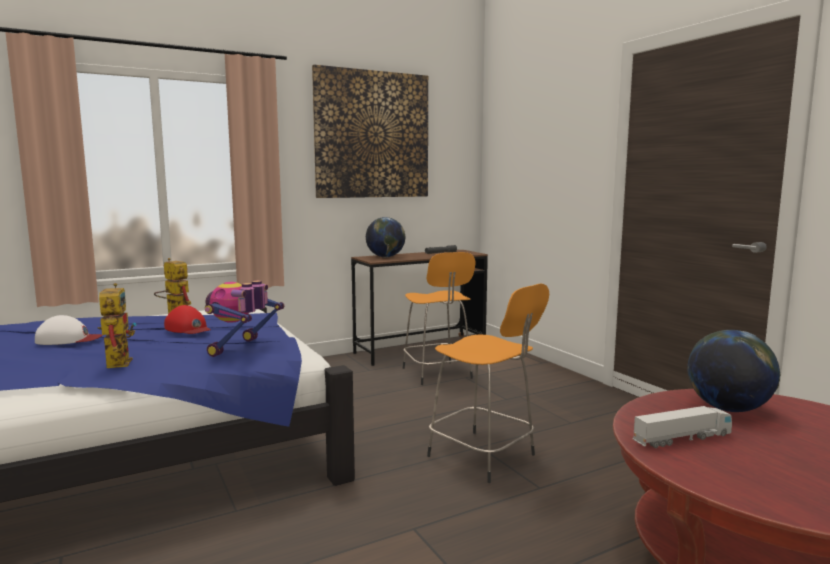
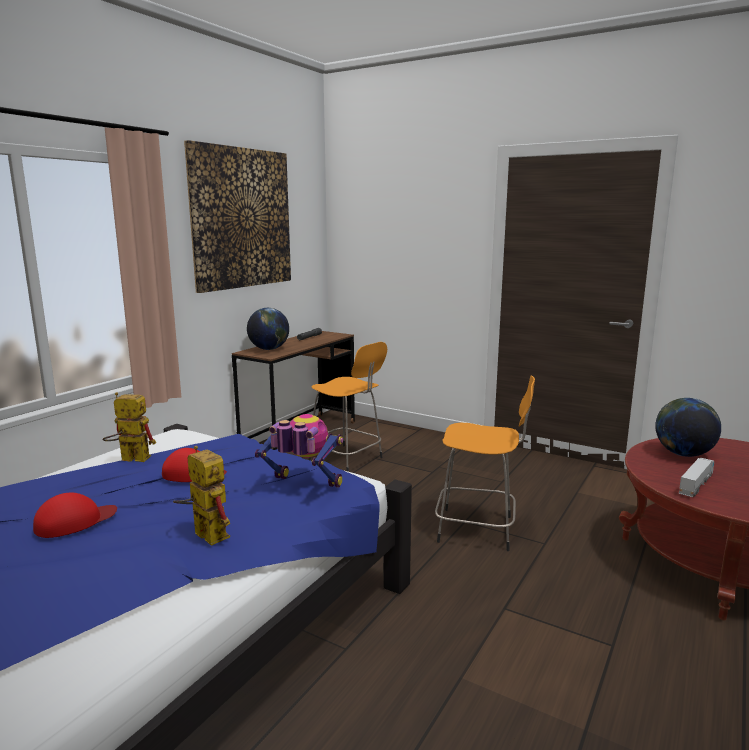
camera: 30 degrees left, 5 degrees up
white cap [35,315,103,345] -> red cap [33,493,117,538]
toy robot [205,280,284,357] -> toy robot turned 120 degrees clockwise [255,414,343,488]

